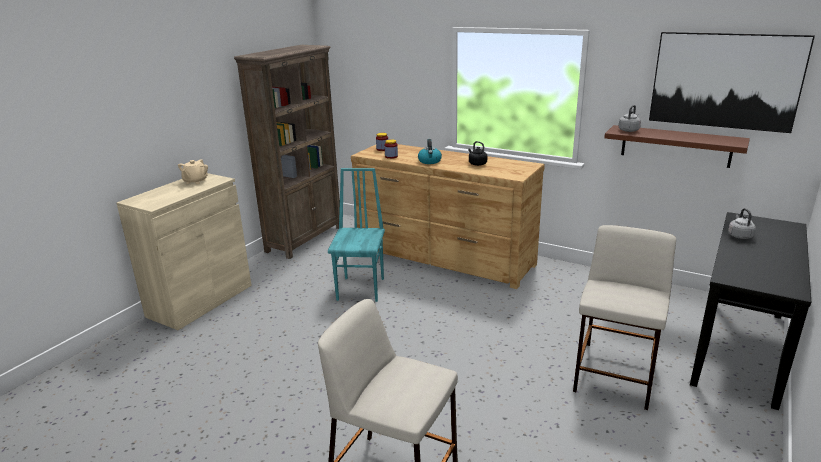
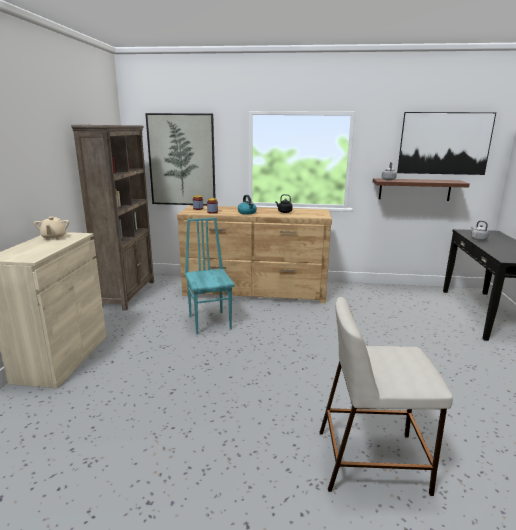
camera: 25 degrees left, 5 degrees down
beige stool [573,225,676,410] -> none
none -> picture [145,113,215,206]

